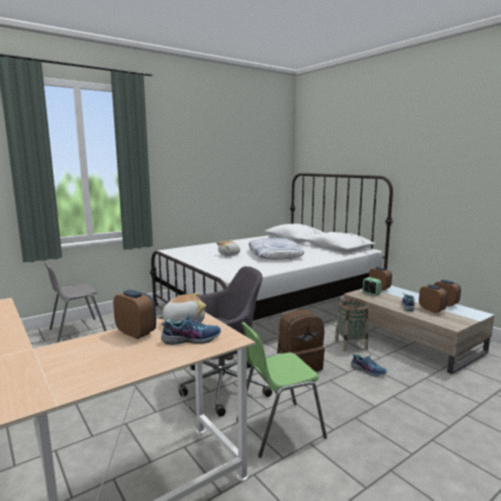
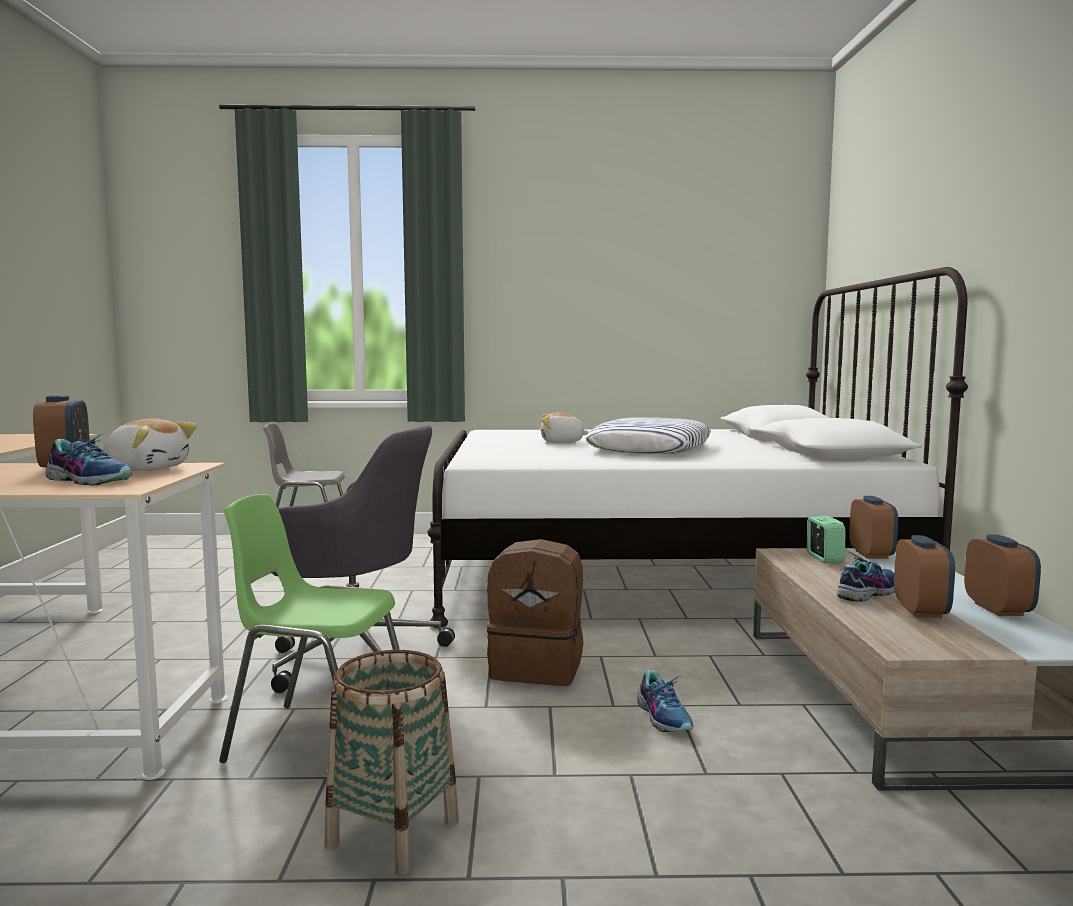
camera: 35 degrees right, 5 degrees down
basket [335,298,368,351] -> basket moved to [324,650,459,875]

